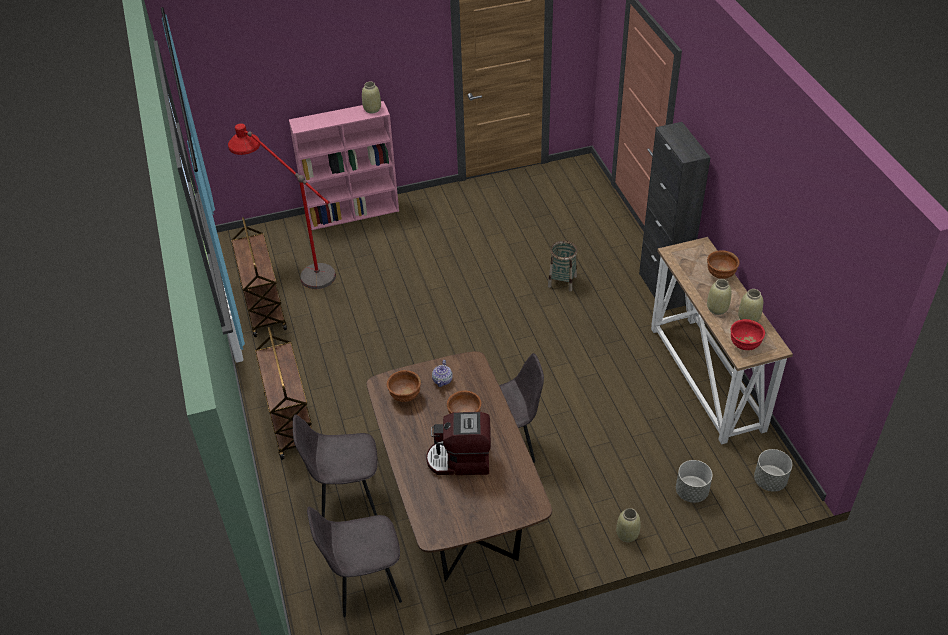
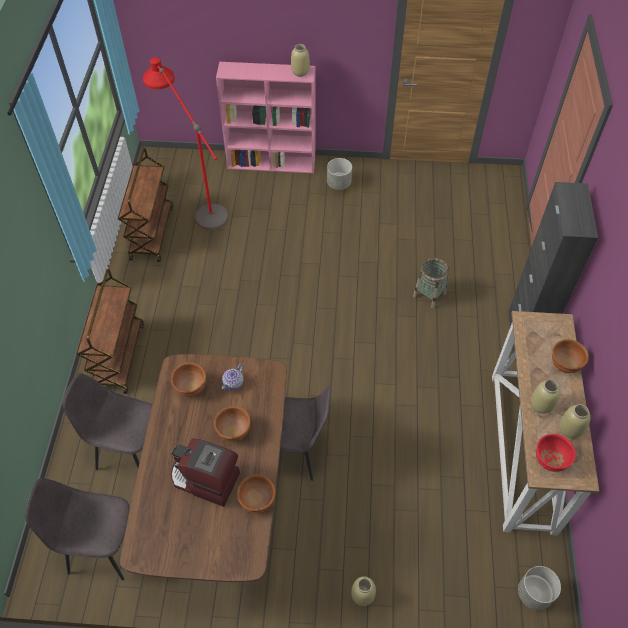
camera: 20 degrees right, 10 degrees up
grey planter [676,460,713,503] -> grey planter moved to [327,158,352,190]
none -> brown bowl [237,474,276,513]

